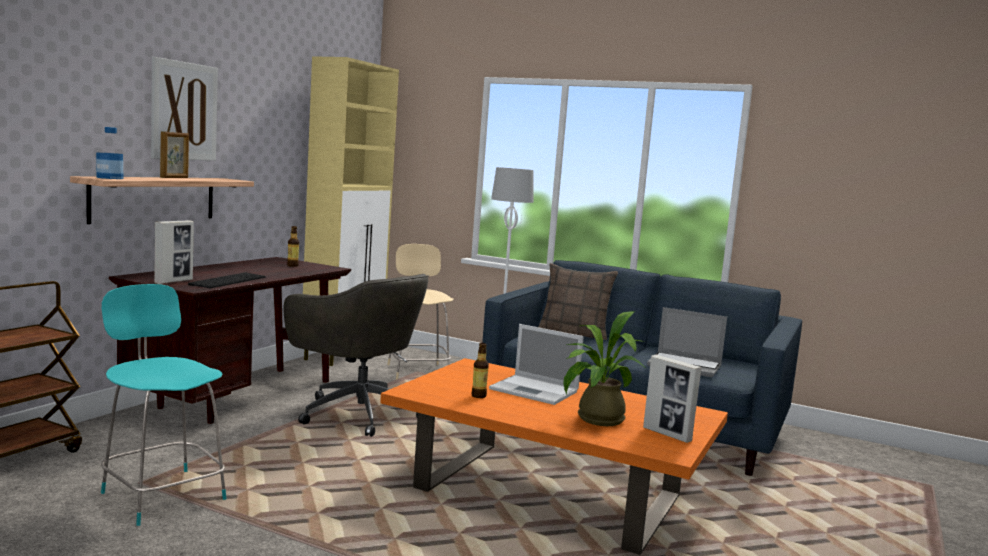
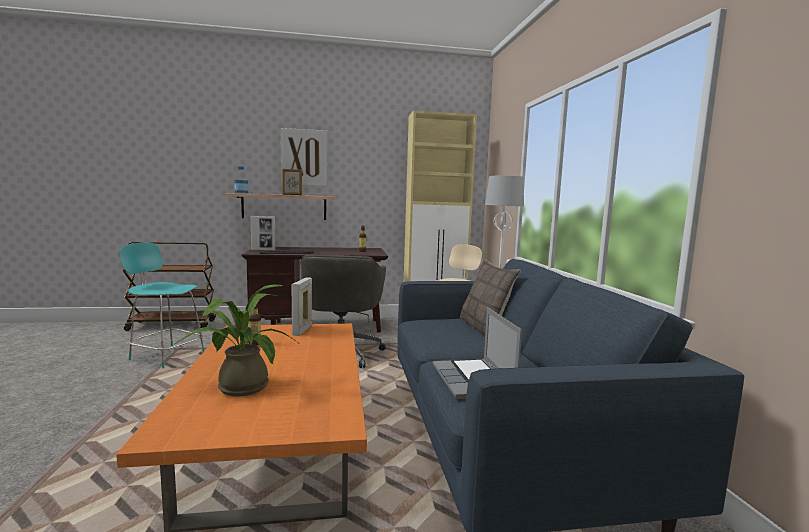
camera: 55 degrees right, 0 degrees up
turquoise chair [101,284,226,526] -> turquoise chair turned 75 degrees counterclockwise [119,243,205,368]
laptop [489,324,584,405] -> none
picture frame [643,355,702,443] -> picture frame moved to [292,277,312,336]

